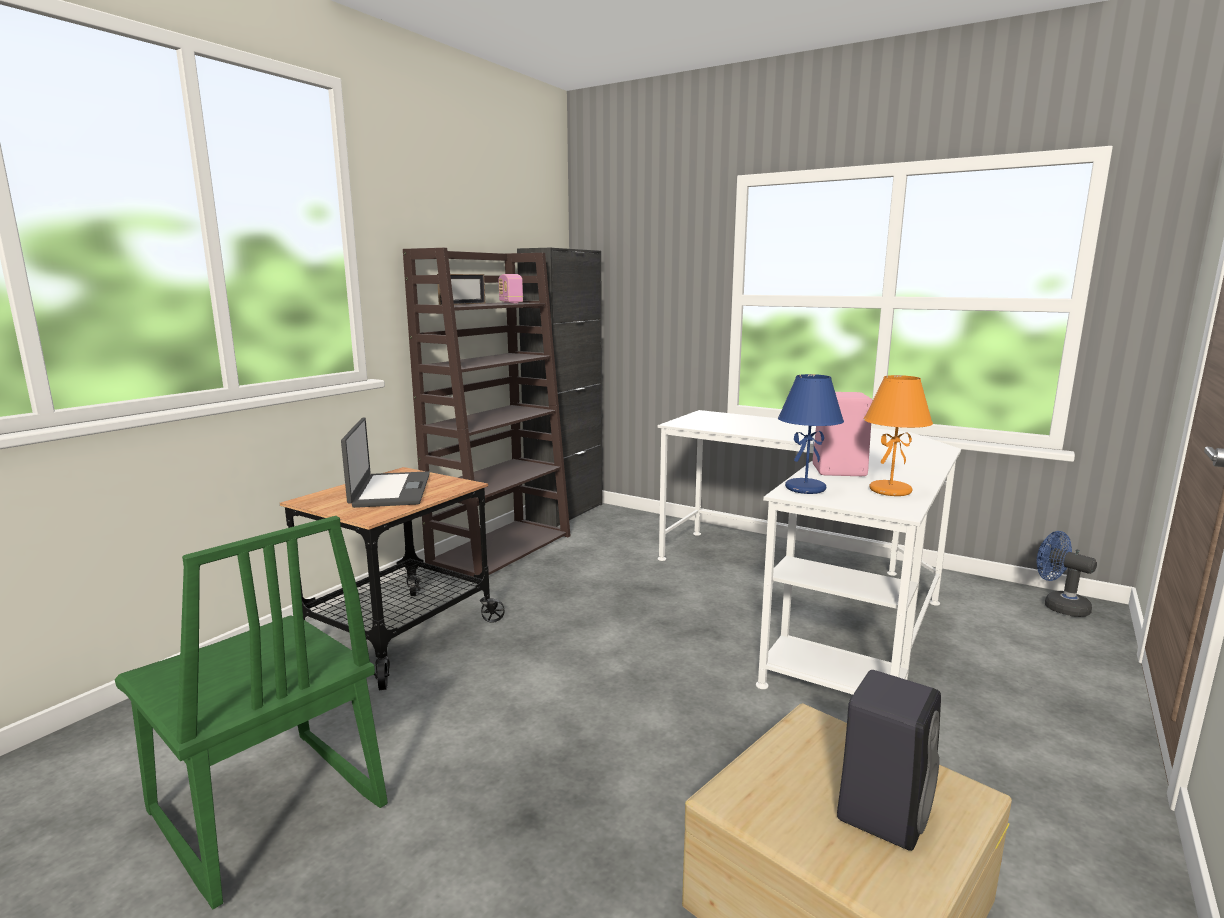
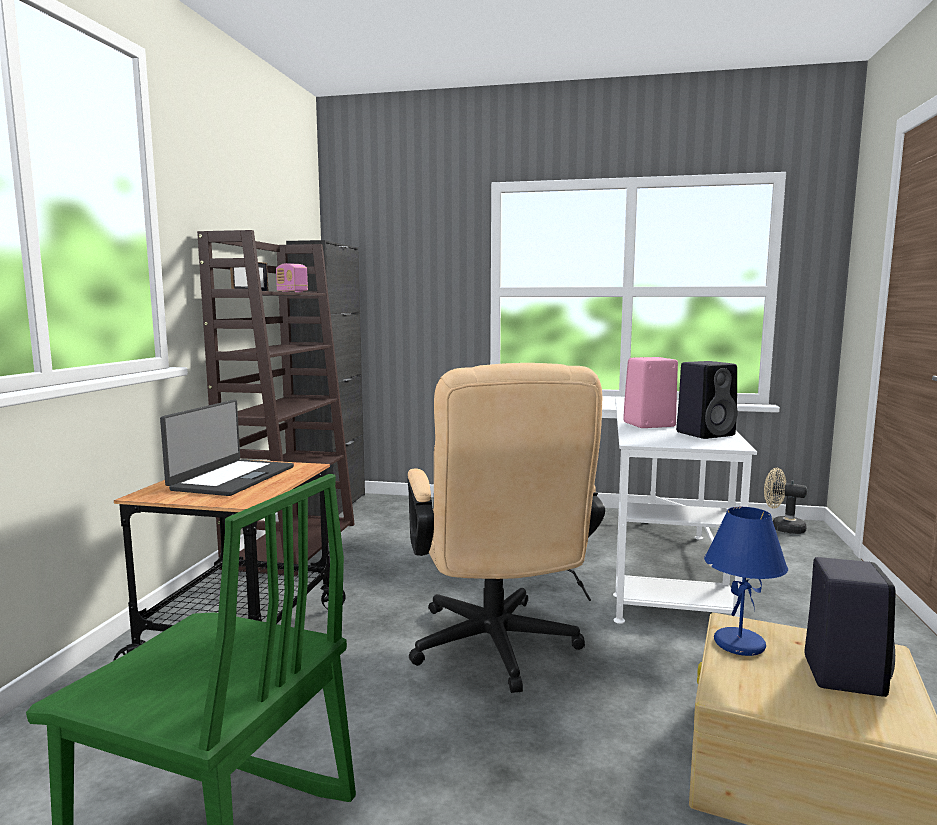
camera: 20 degrees left, 5 degrees down
laptop [341,417,430,508] -> laptop turned 45 degrees clockwise [160,400,294,496]
blue table lamp [778,374,844,494] -> blue table lamp moved to [704,507,788,656]
orange table lamp [864,375,933,496] -> black speaker [676,361,738,439]
blue fan [1037,531,1097,617] -> beige fan [764,468,807,534]
none -> beige office chair [407,363,605,693]

